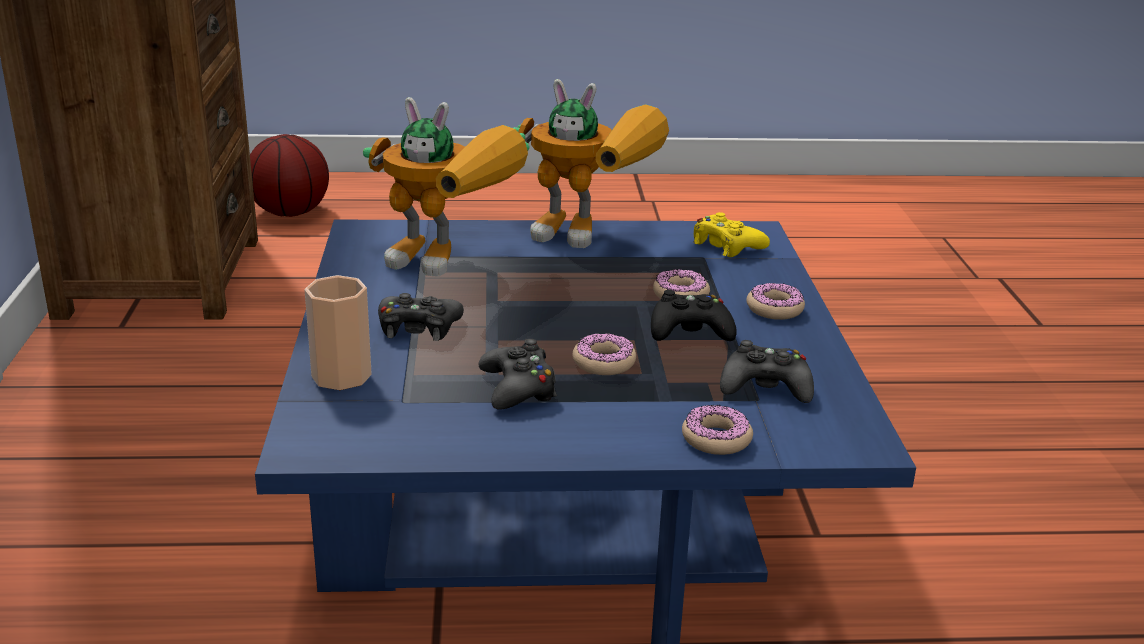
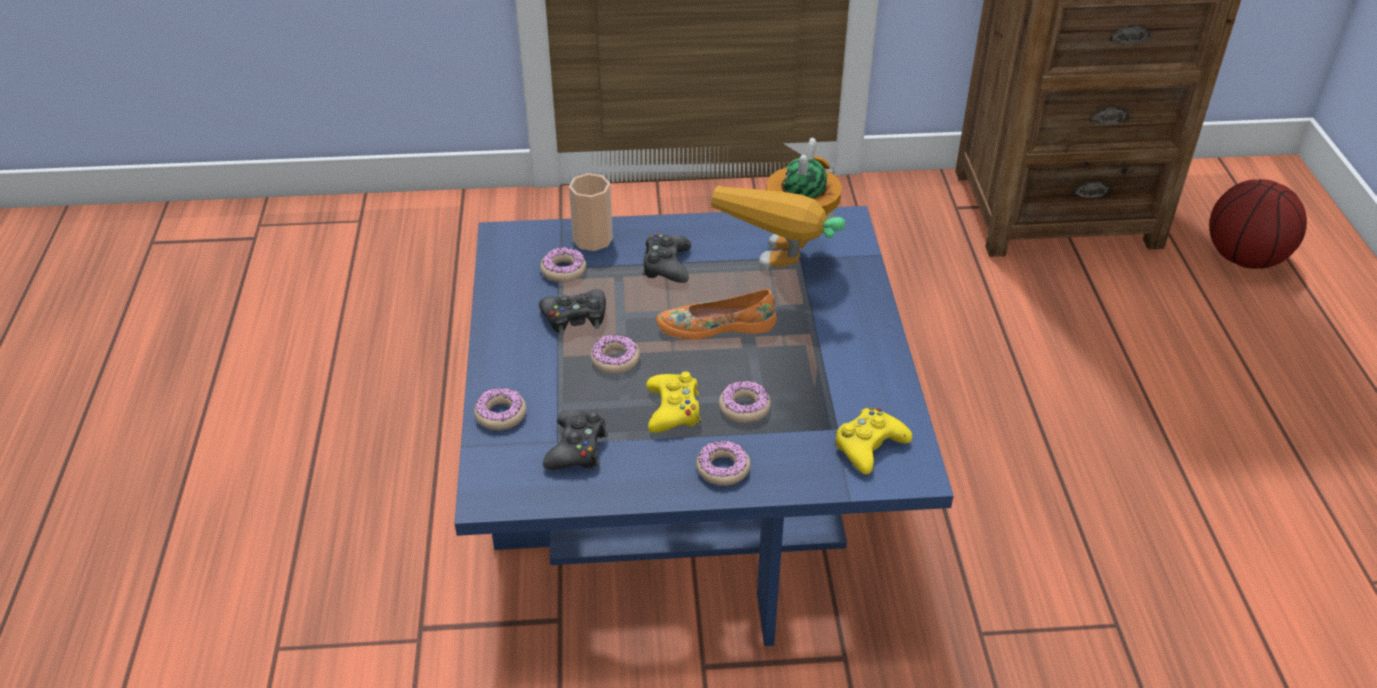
camera: 90 degrees right, 15 degrees up
toy robot [514,79,669,248] -> none
black game controller [651,290,736,341] -> yellow game controller [646,371,701,433]
none -> donut [540,247,586,283]
none -> orange shoe [656,289,777,340]

